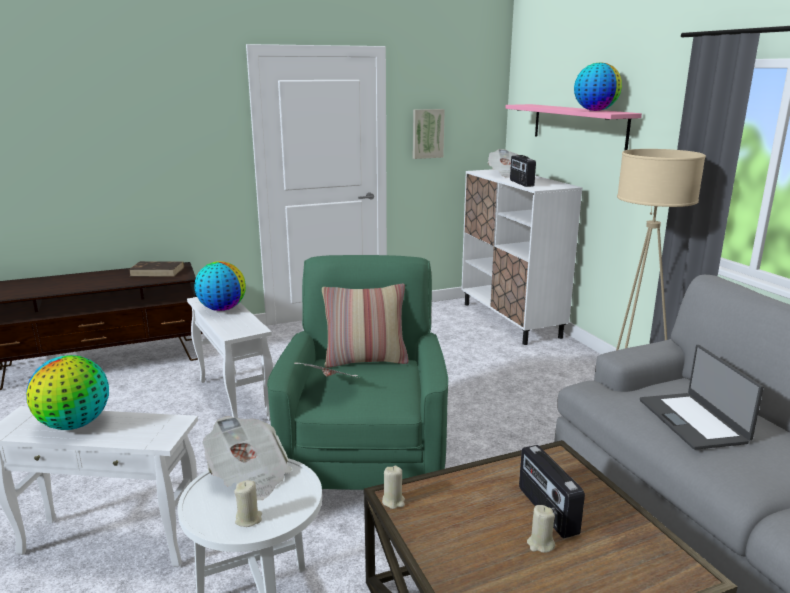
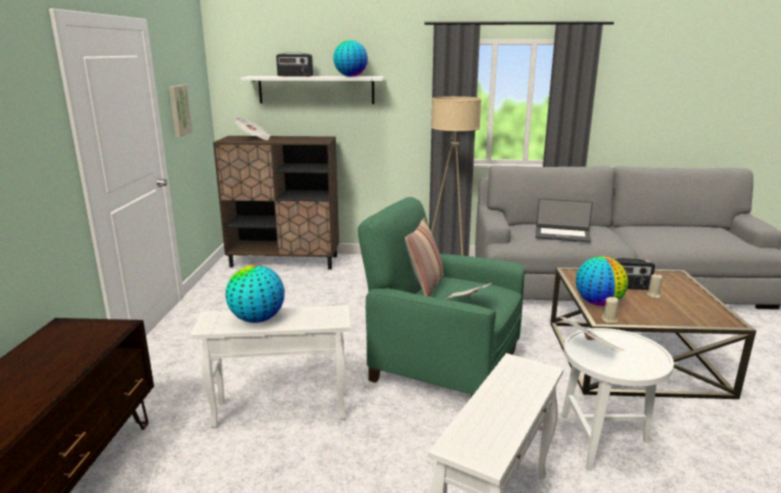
camera: 65 degrees left, 0 degrees up
globe [26,355,109,430] -> globe moved to [576,256,628,306]
brown book [128,261,184,277] -> none
beige candle [234,480,262,527] -> none
white cabinet [461,169,583,345] -> brown cabinet [213,136,339,269]
pink shelf [505,104,642,151] -> white shelf [240,76,384,104]
radio [510,155,536,187] -> radio moved to [276,52,313,77]

